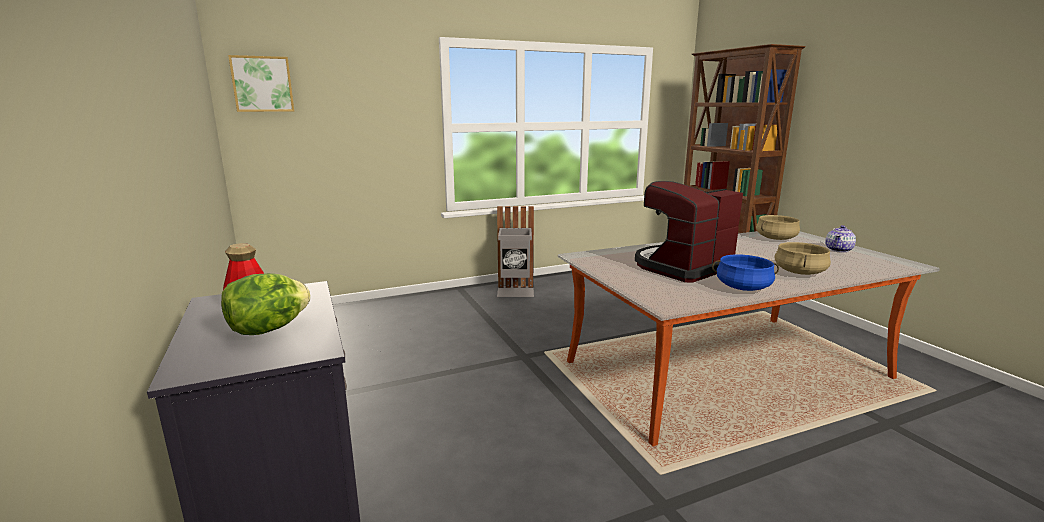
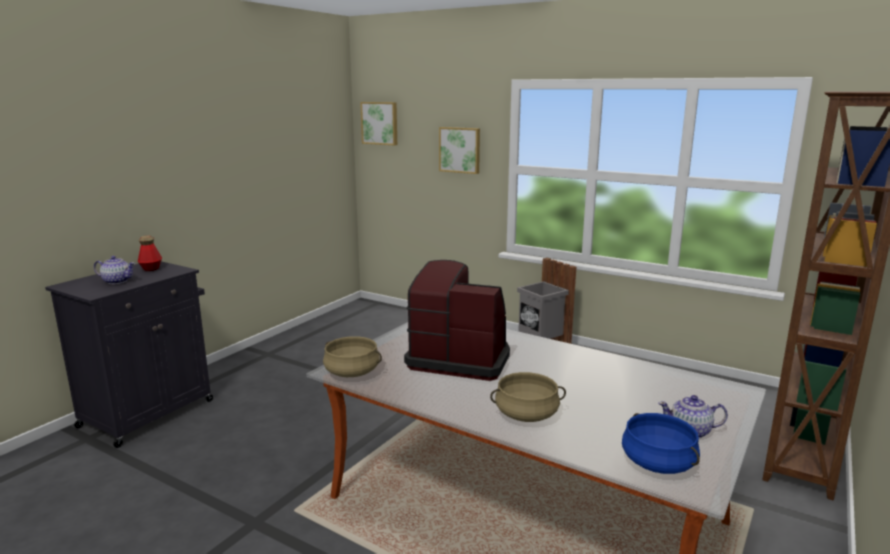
camera: 55 degrees right, 0 degrees up
lettuce [221,273,311,335] -> teapot [94,256,135,284]
blue cooking pot [712,255,779,291] -> blue cooking pot moved to [622,413,700,474]
beige cooking pot [756,215,800,240] -> beige cooking pot moved to [323,336,382,377]
none -> picture [439,127,480,174]

